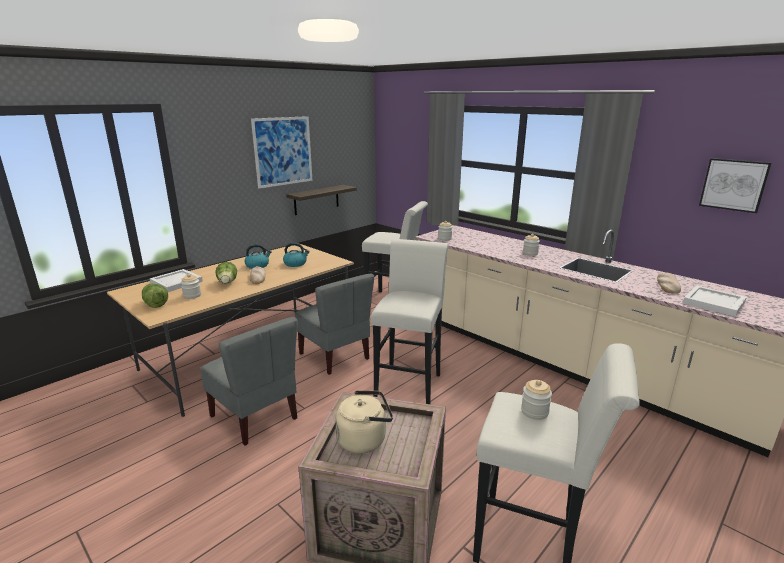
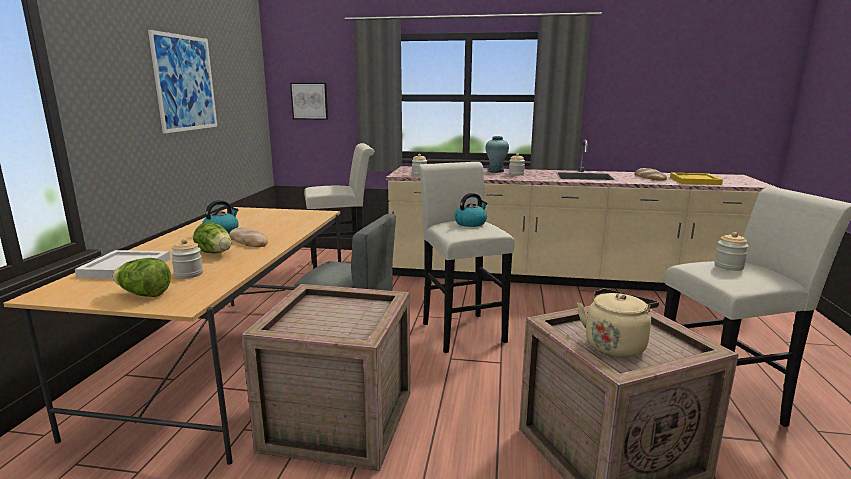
camera: 35 degrees left, 5 degrees down
grey chair [200,317,297,446] -> crate [241,284,410,471]
kettle [283,242,310,267] -> kettle moved to [454,193,487,227]
shelf [286,185,357,215] -> none
white tray [683,285,747,317] -> yellow tray [670,173,723,185]
picture [699,158,771,213] -> picture moved to [290,83,328,120]
none -> turquoise vase [485,136,509,173]

